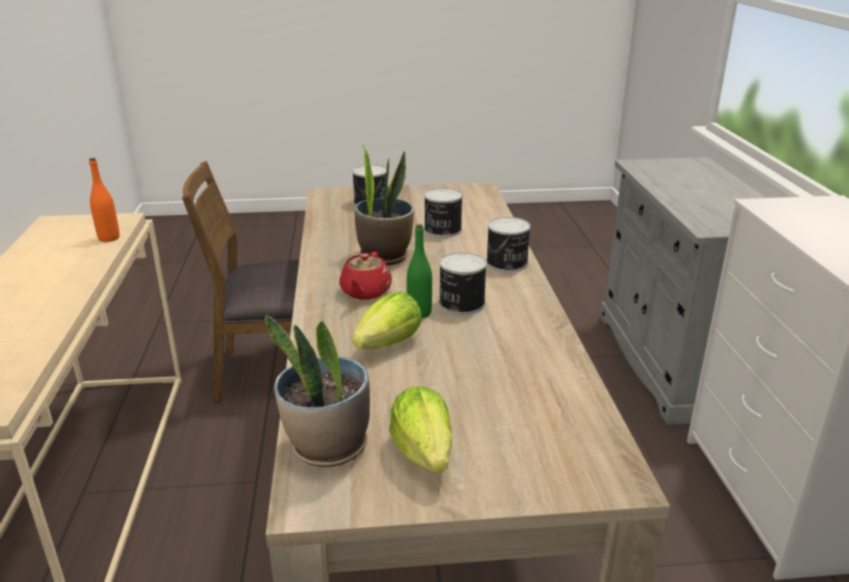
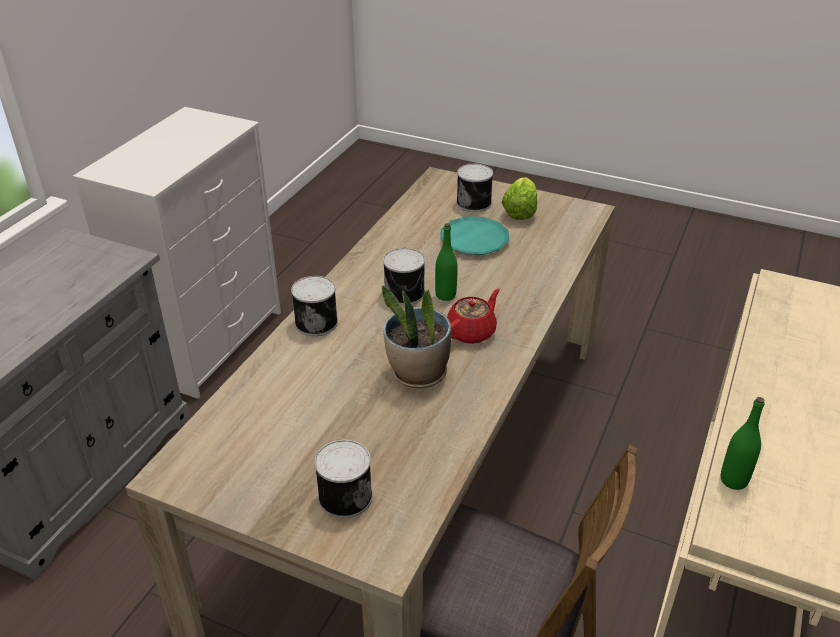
camera: 150 degrees left, 10 degrees up
orange bottle [89,158,120,242] -> green bottle [721,397,765,490]
potted plant [265,315,370,467] -> none
lettuce [352,292,422,349] -> none
can [424,188,463,237] -> can moved to [456,164,493,212]
none -> turquoise plate [440,216,509,255]

